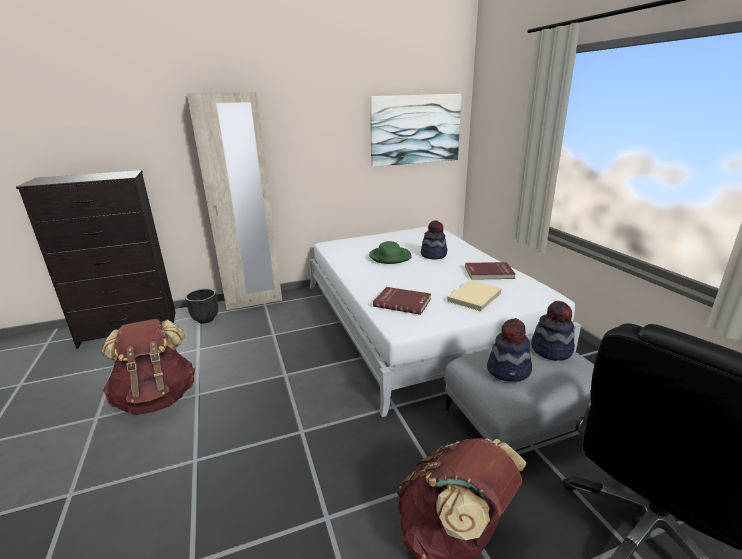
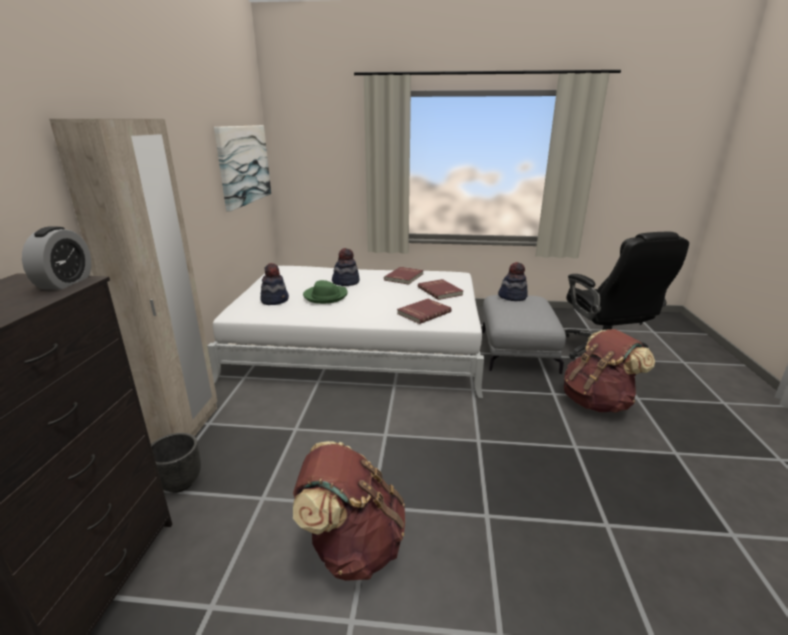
camera: 65 degrees left, 0 degrees up
beige book [447,281,502,312] -> red book [418,279,463,300]
hat [487,318,532,382] -> hat moved to [260,263,289,305]
none -> alarm clock [22,227,91,290]

